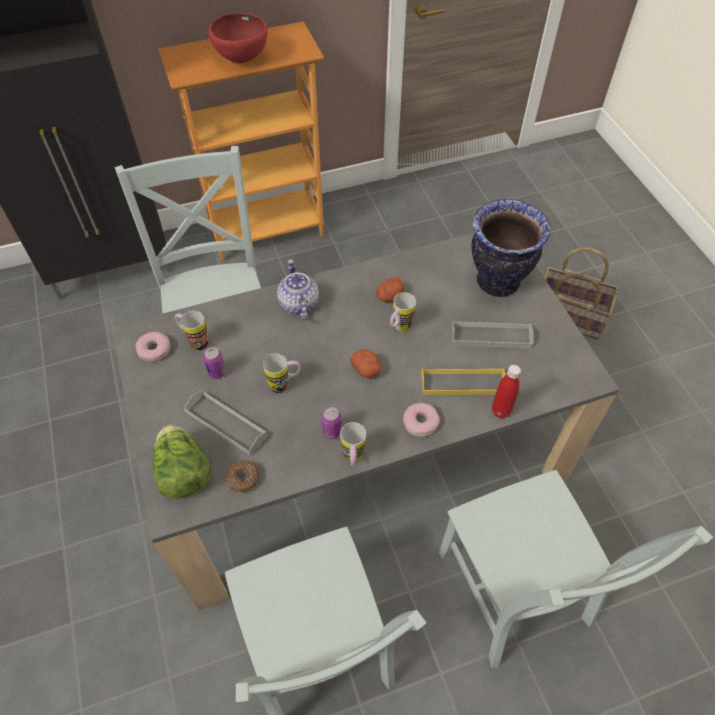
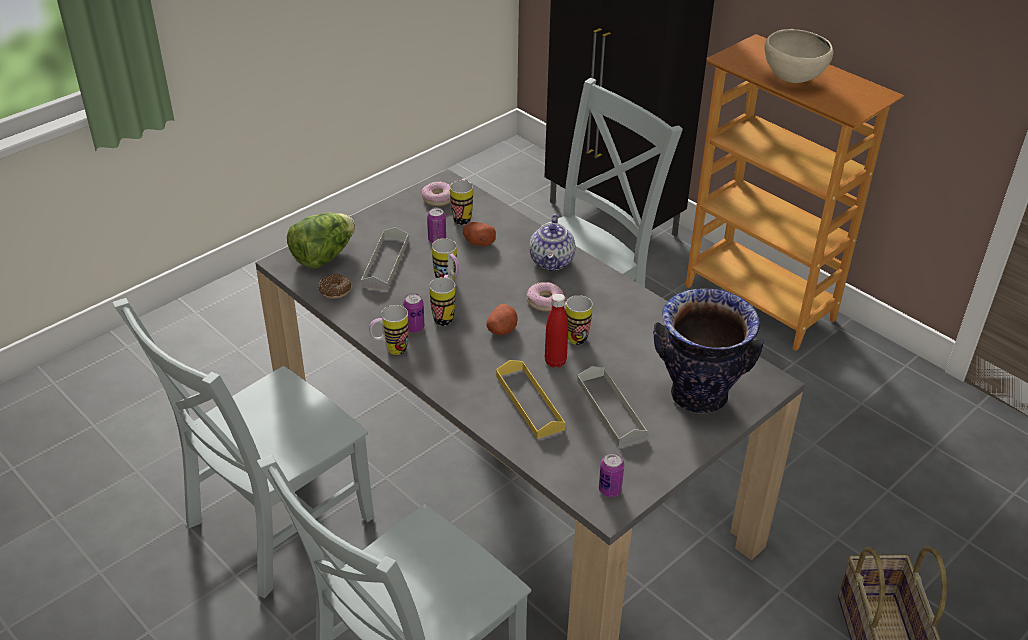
camera: 65 degrees right, 15 degrees down
red bowl [209,13,268,63] -> beige bowl [764,29,833,83]
teapot [277,260,319,321] -> teapot turned 135 degrees clockwise [529,214,575,271]
potato [376,277,404,303] -> potato moved to [463,222,496,246]
donut [403,403,440,437] -> donut moved to [526,282,564,311]
red bottle [492,365,521,419] -> red bottle moved to [545,293,568,368]
none -> mug [429,275,455,326]
none -> can [599,453,624,497]

